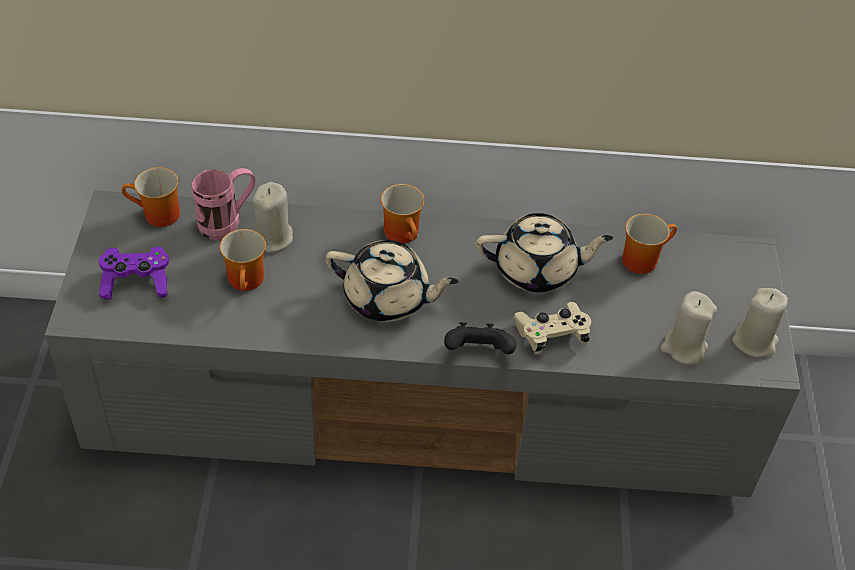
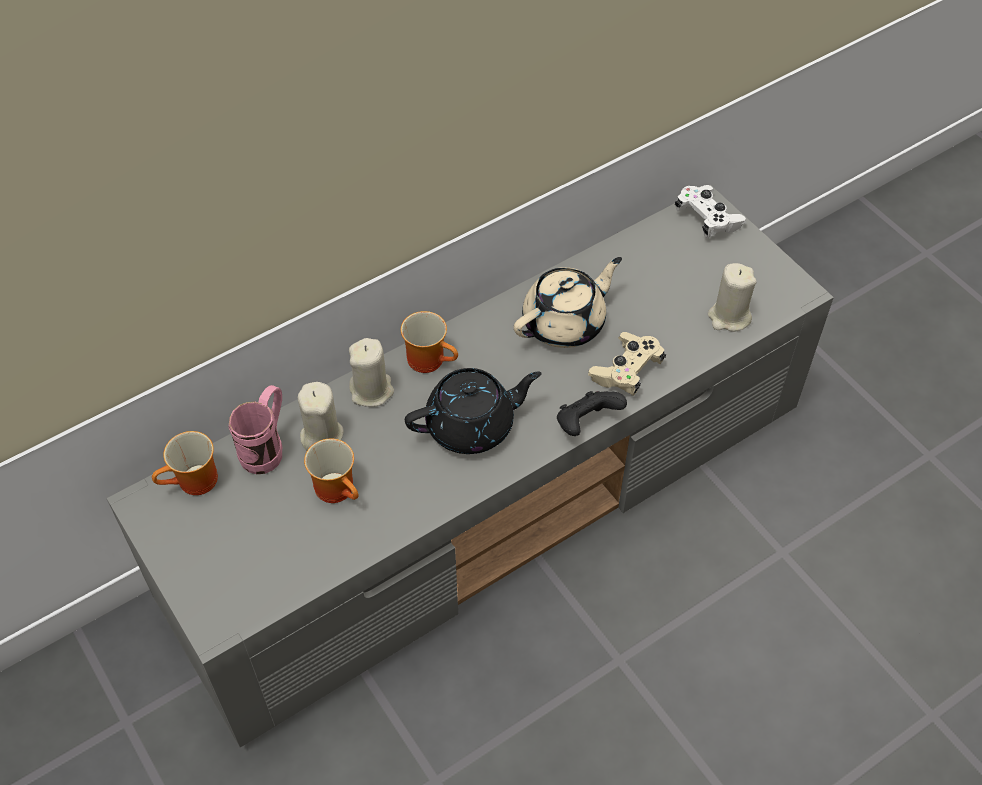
camera: 35 degrees left, 5 degrees up
purple game controller [99,247,169,299] -> none
beige teapot [325,240,459,322] -> black teapot [405,368,542,454]
mug [622,214,677,274] -> none
beige candle [732,288,788,357] -> beige candle moved to [349,338,394,407]
none -> white game controller [675,185,746,239]

